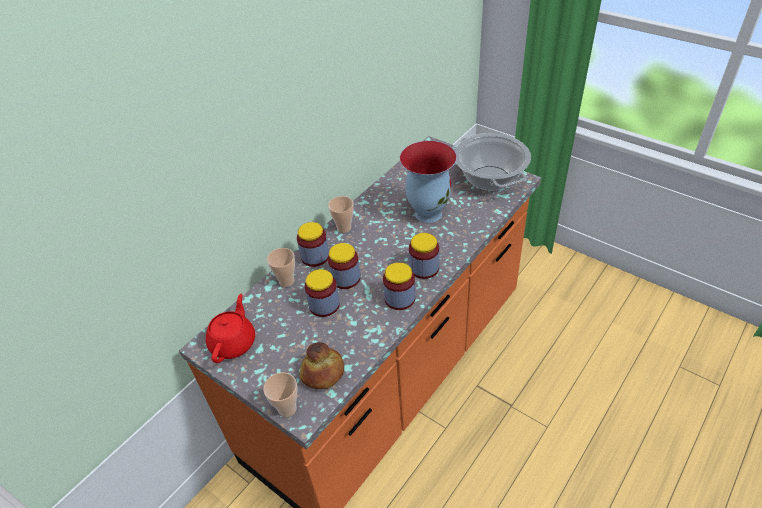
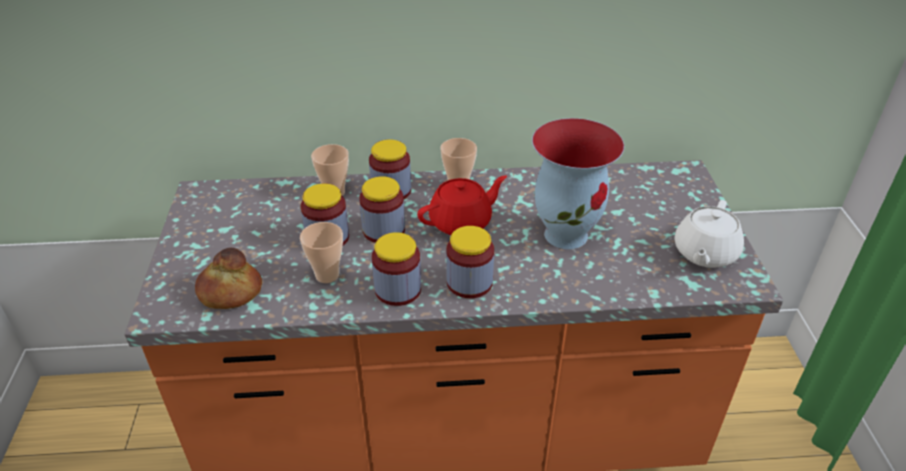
camera: 45 degrees right, 5 degrees down
red teapot [206,293,255,363] -> red teapot moved to [417,175,507,235]
cup [263,373,297,417] -> cup moved to [300,222,343,283]
cooking pot [455,133,531,191] -> white teapot [675,200,744,268]

